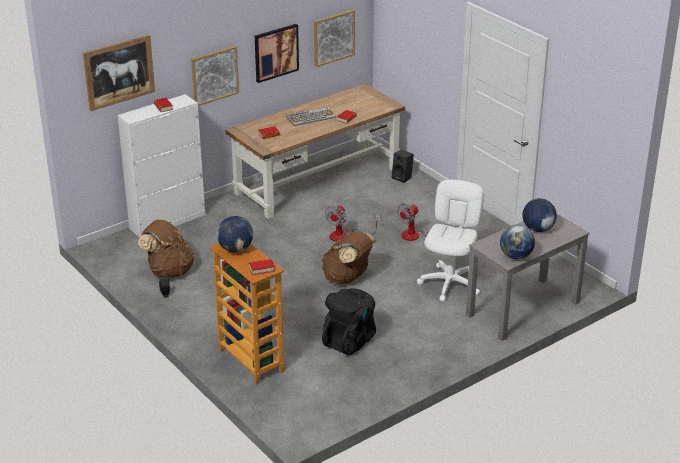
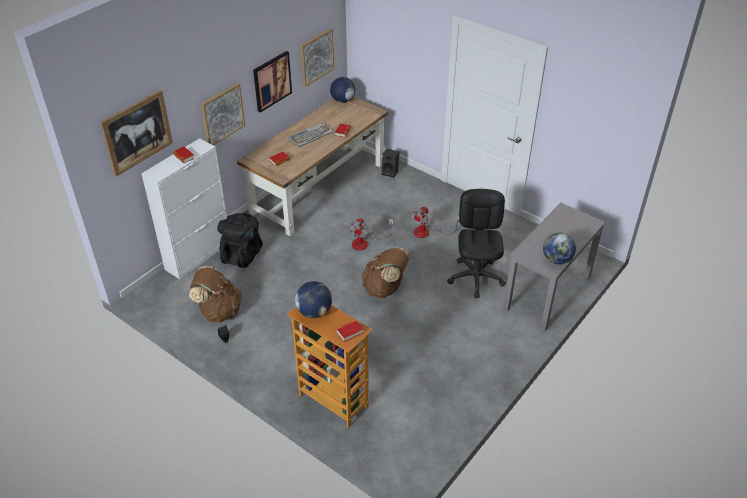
camera: 15 degrees left, 10 degrees up
black backpack [322,288,376,355] -> black backpack moved to [218,213,263,268]
white office chair [417,180,484,302] -> black office chair [447,189,506,298]
globe [522,198,557,232] -> globe moved to [330,77,355,103]

